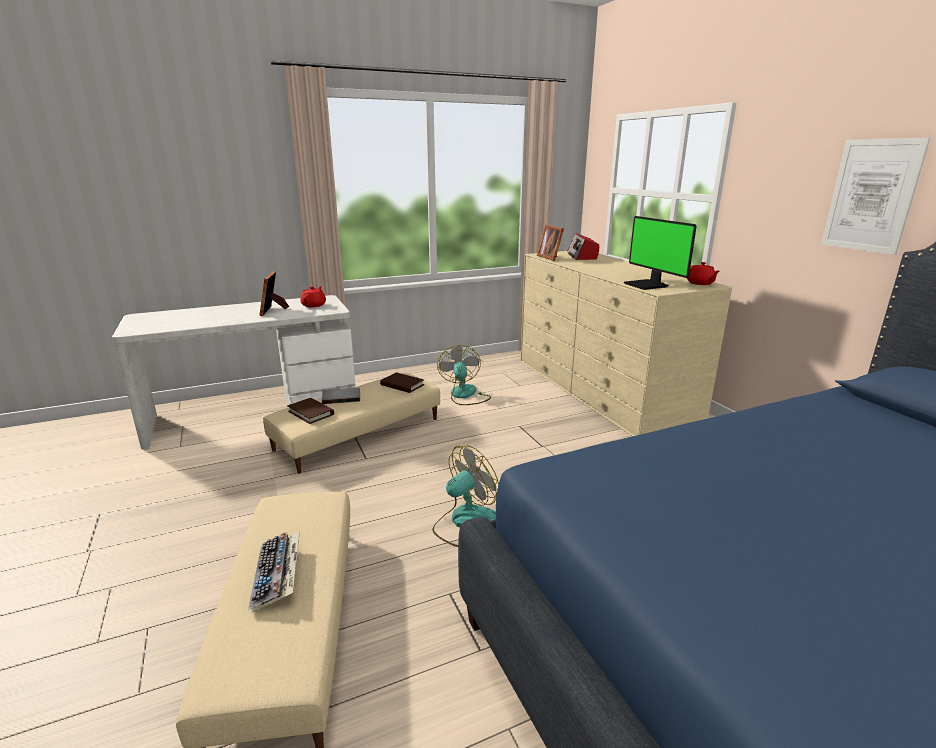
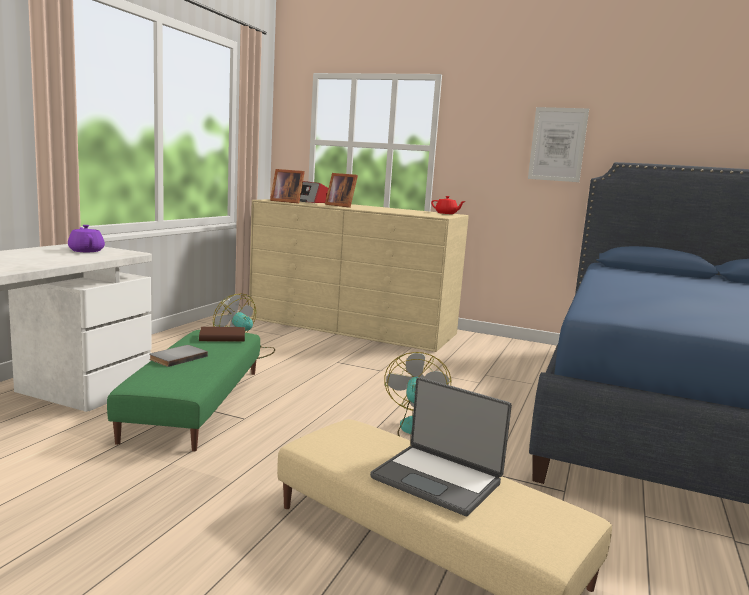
camera: 45 degrees left, 10 degrees down
keyboard [248,531,300,614] -> laptop [370,377,512,516]
picture frame [259,271,289,316] -> picture frame moved to [325,173,358,208]
beige ottoman [263,373,440,474] -> green ottoman [107,330,260,452]
brown book [287,398,334,424] -> none
red teapot [300,286,326,307] -> purple teapot [68,225,105,252]
monitor [624,216,697,290] -> none

